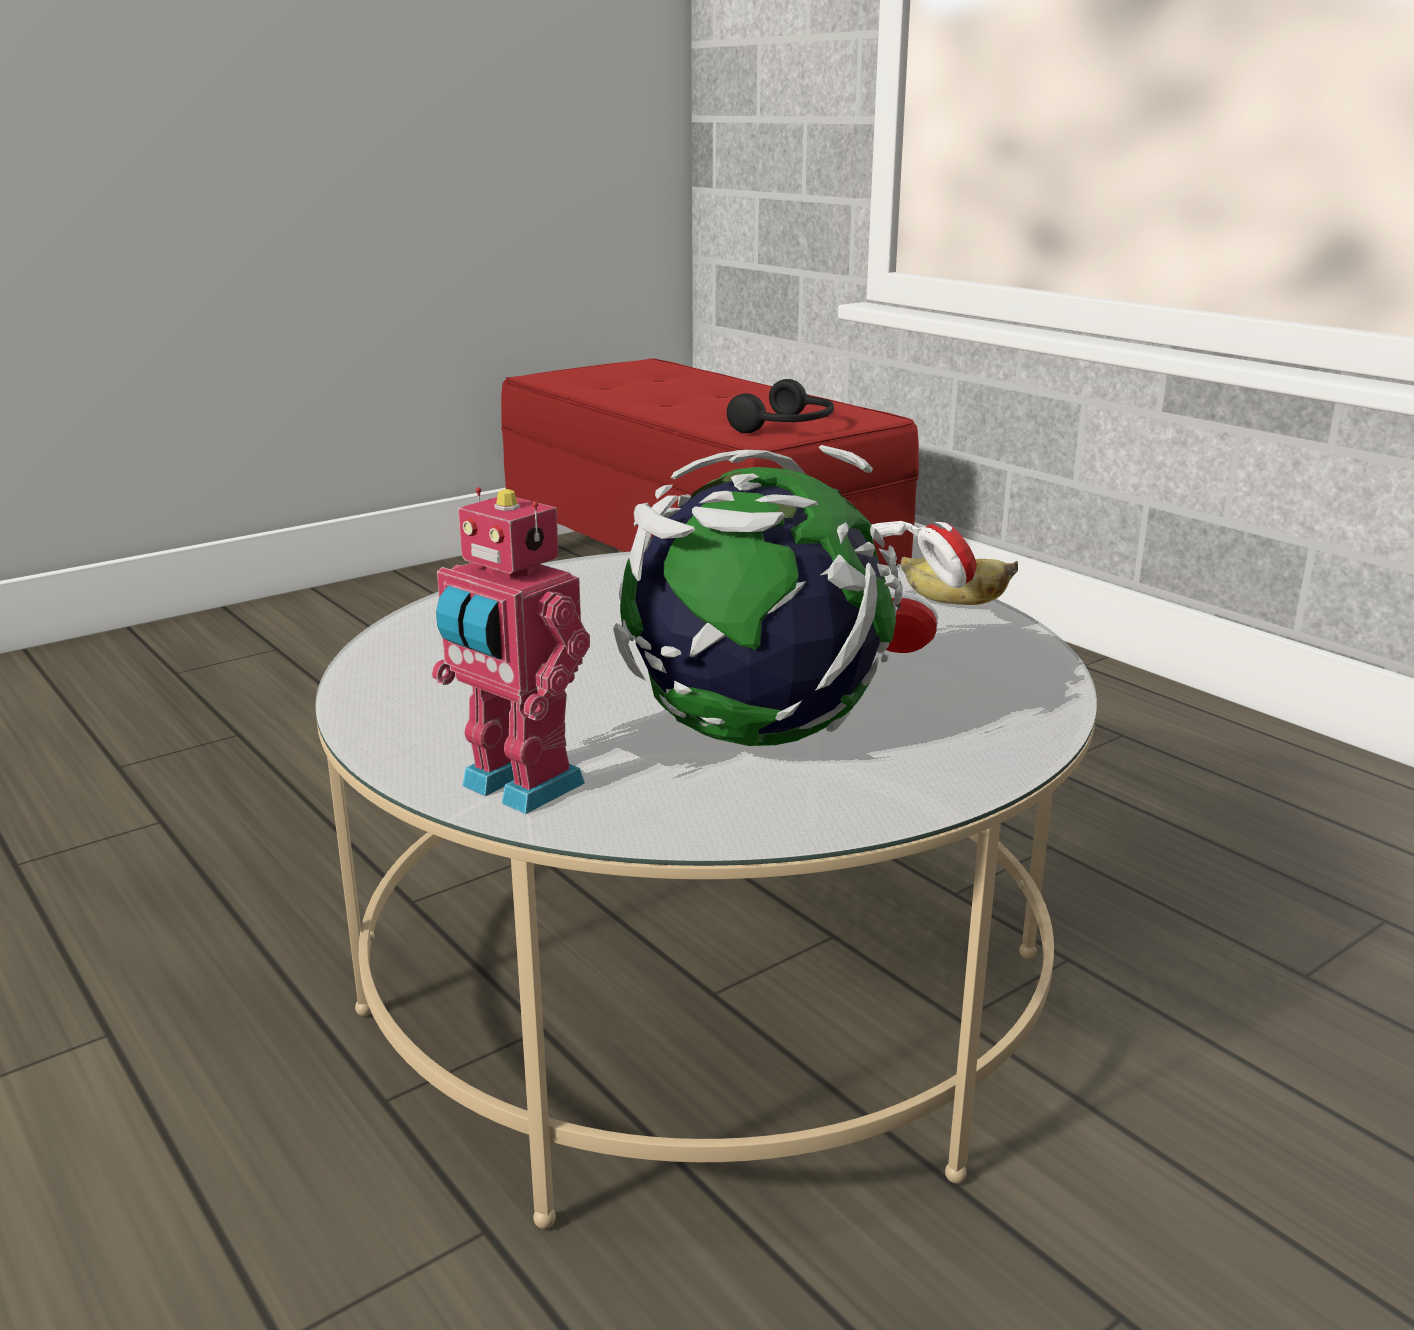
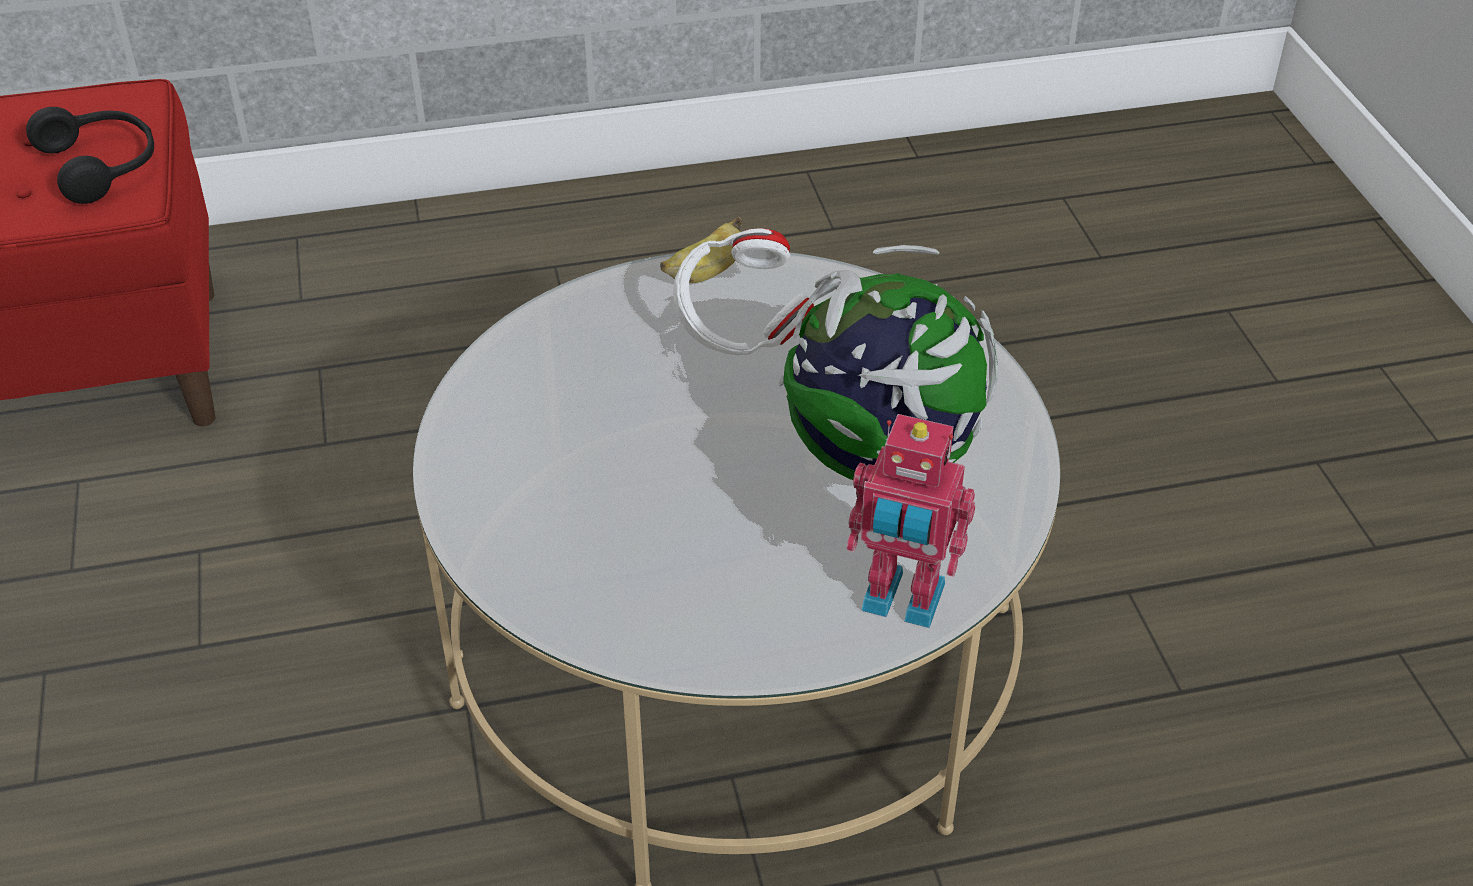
camera: 65 degrees left, 20 degrees up
toy robot [432,487,590,814] -> toy robot turned 45 degrees clockwise [847,414,975,628]

